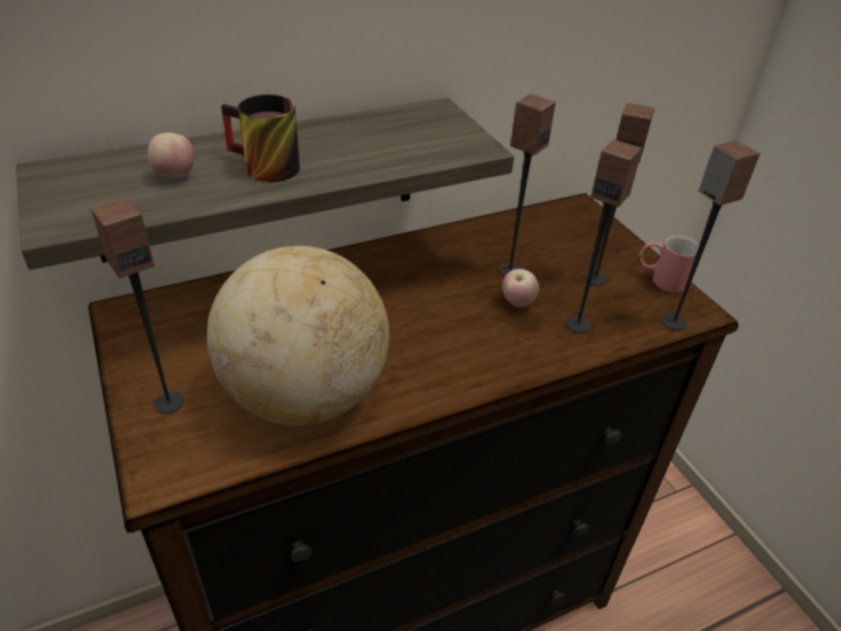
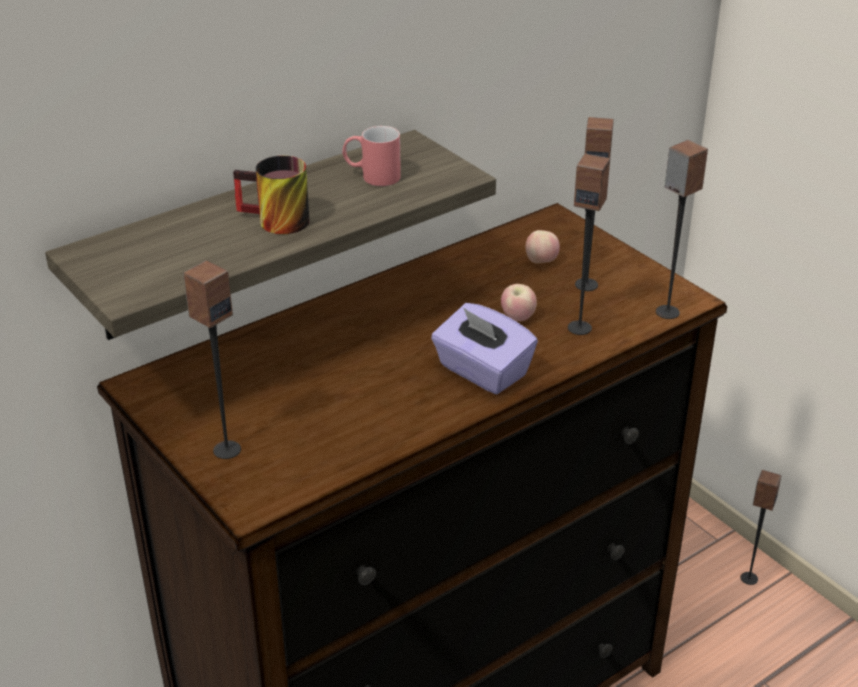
camera: 10 degrees left, 5 degrees down
apple [148,133,194,177] -> apple moved to [526,230,560,263]
globe [207,246,389,425] -> none
speaker [499,94,556,276] -> speaker moved to [740,470,781,585]
red mug [639,236,699,293] -> red mug moved to [342,126,401,186]
none -> purple tissue box [431,303,538,394]

